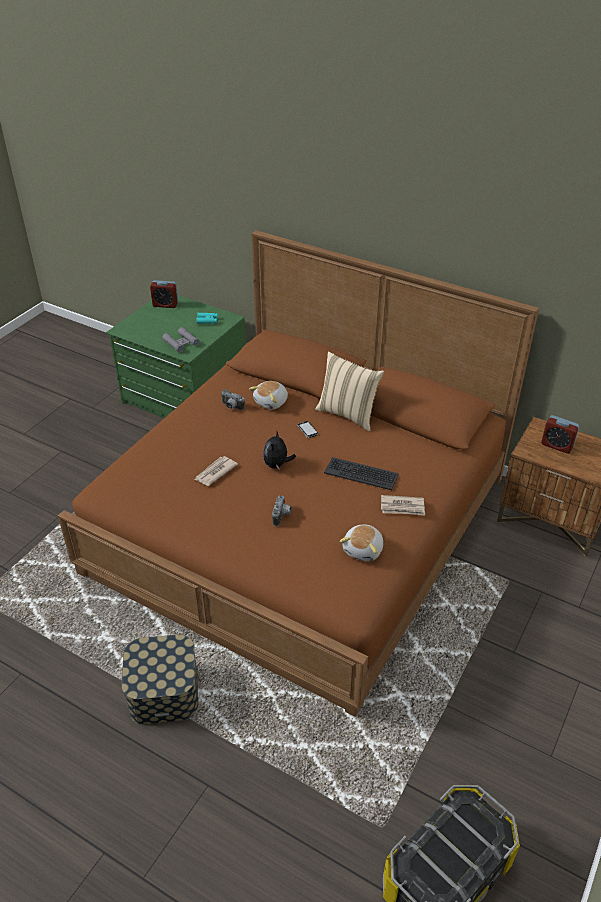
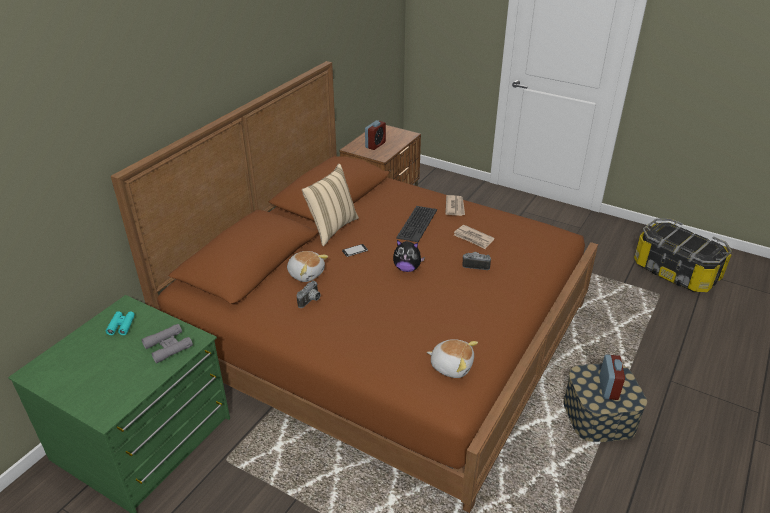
camera: 90 degrees left, 5 degrees down
alarm clock [150,280,178,308] -> alarm clock moved to [599,354,625,400]
newspaper [194,456,238,486] -> newspaper moved to [454,225,494,249]
plush toy [340,525,383,561] -> plush toy moved to [427,339,478,378]

